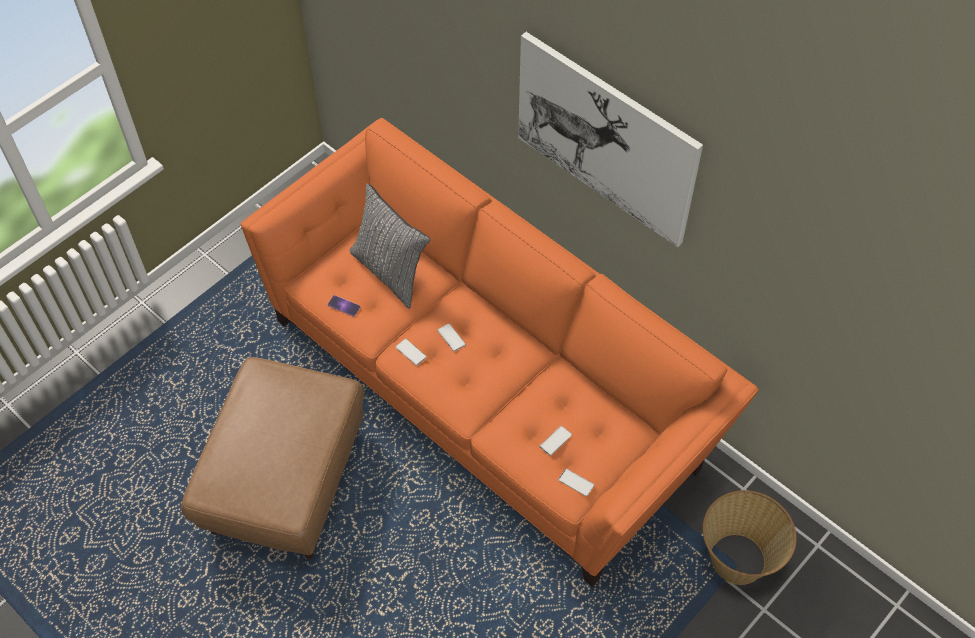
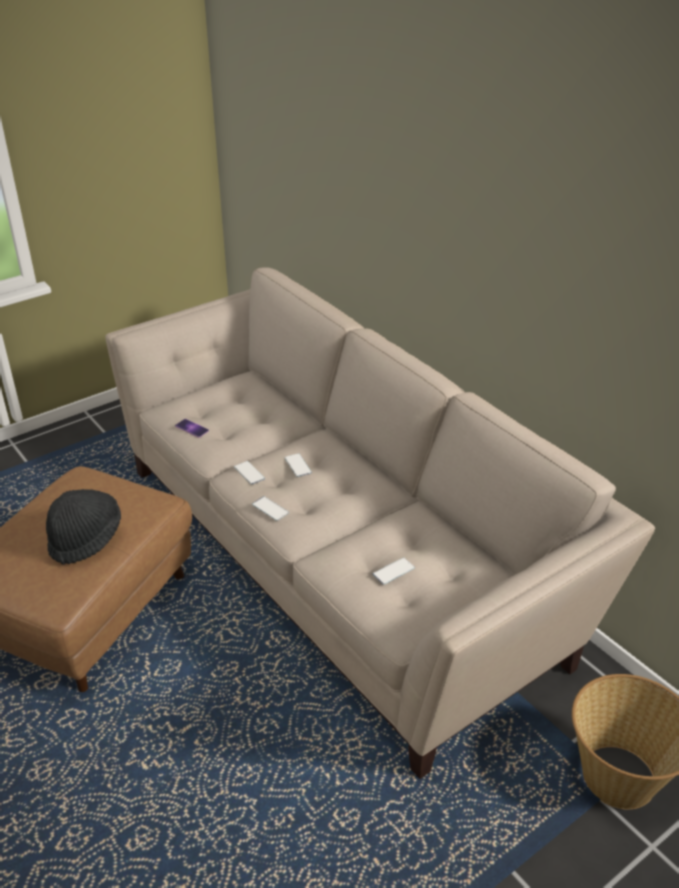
camera: 10 degrees right, 20 degrees down
orange sofa [241,118,759,587] -> beige sofa [105,267,655,779]
grey pillow [350,183,430,309] -> none
picture [518,32,703,247] -> none
phone [558,469,594,496] -> phone moved to [252,496,289,521]
none -> black hat [46,489,121,565]

